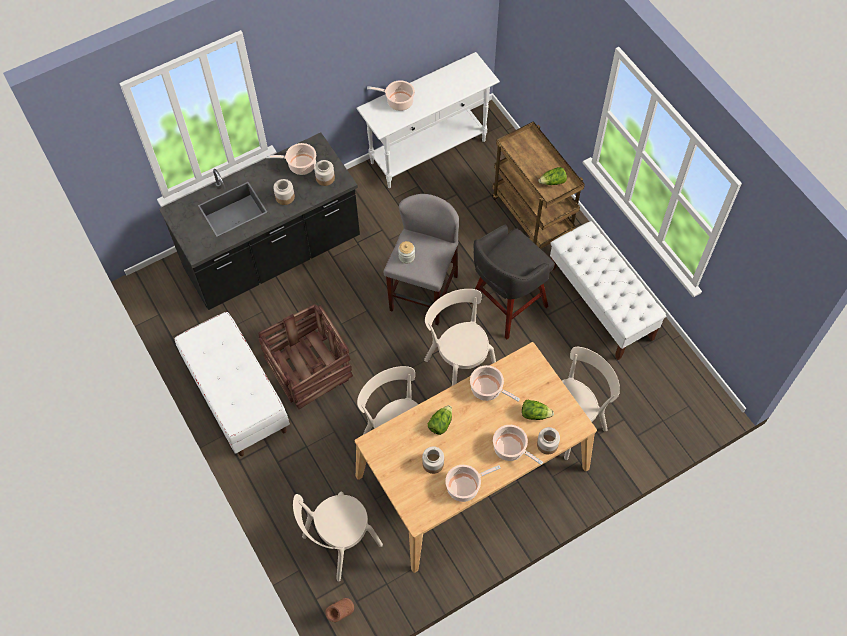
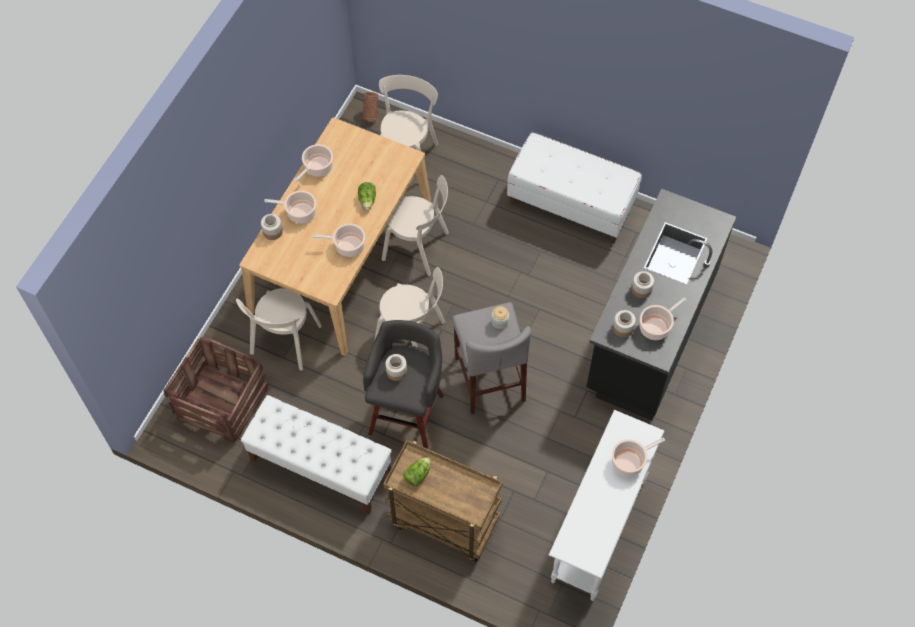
camera: 145 degrees right, 0 degrees up
crate [258,304,353,409] -> crate moved to [163,336,268,443]
jar [422,446,444,474] -> jar moved to [385,354,407,381]
lettuce [522,399,554,420] -> none

